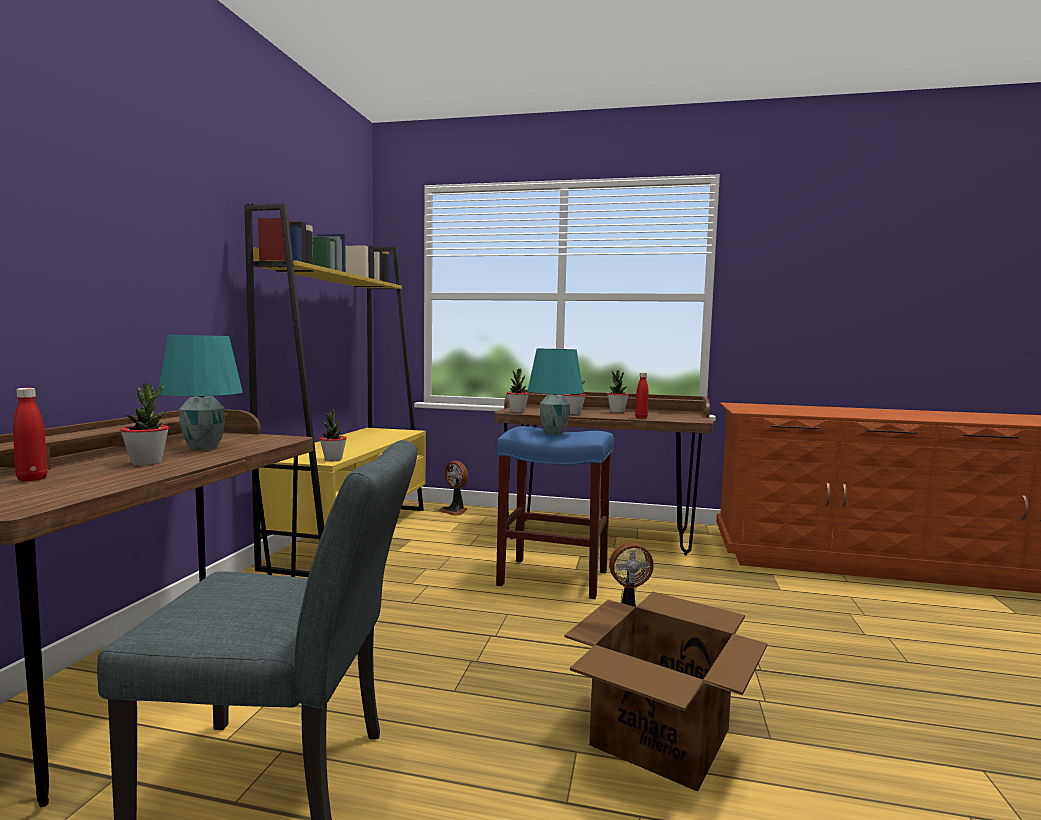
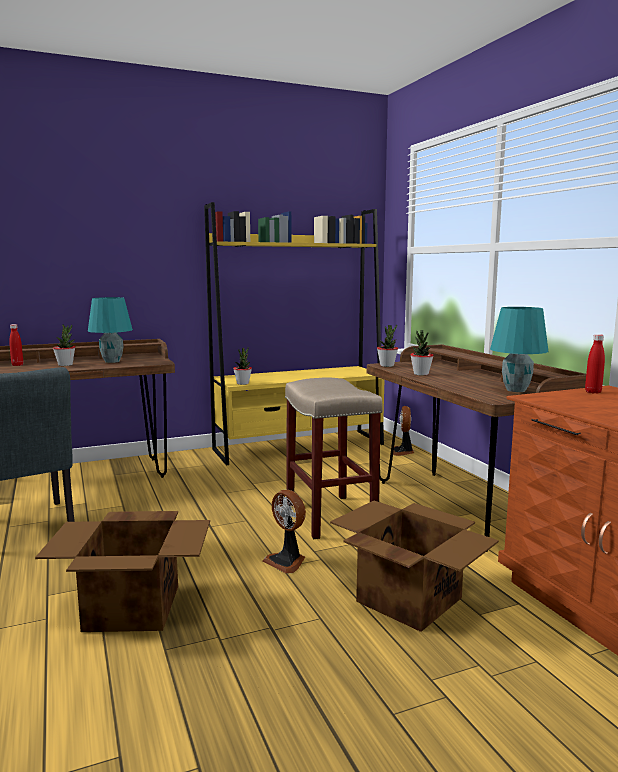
camera: 55 degrees right, 5 degrees up
blue stool [496,426,614,599] -> beige stool [285,377,383,539]
turquoise table lamp [528,349,584,434] -> turquoise table lamp moved to [490,307,548,392]
potted plant [607,370,629,413] -> none
red bottle [635,372,649,419] -> red bottle moved to [585,334,605,394]
none -> cardboard box [330,501,499,632]

